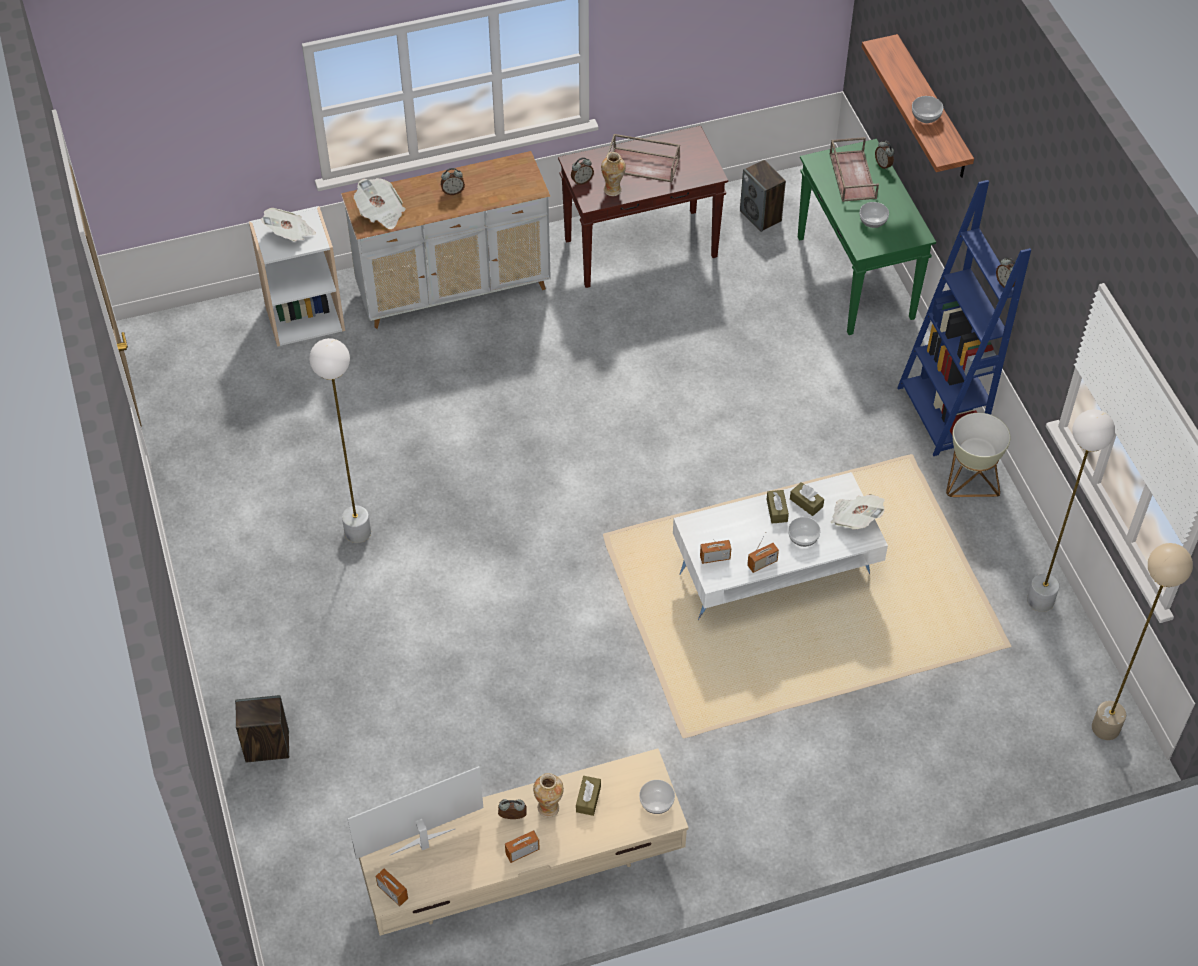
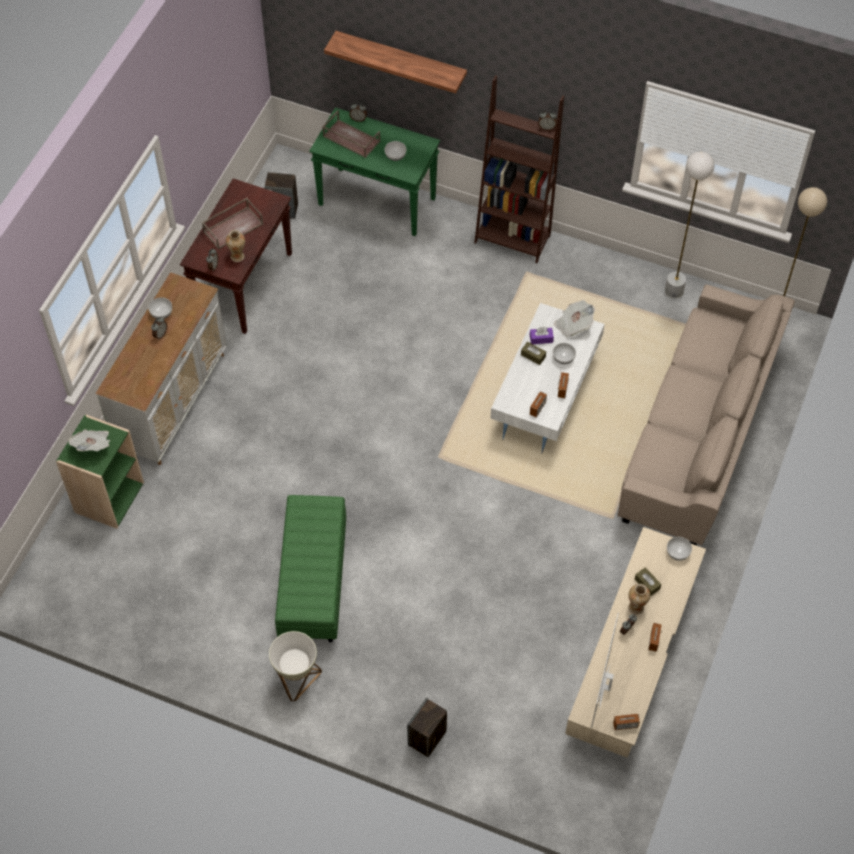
camera: 50 degrees left, 5 degrees up
white bookcase [249,206,345,347] -> green bookcase [56,414,144,529]
white floor lamp [309,338,371,543] -> green ottoman [275,495,346,642]
newspaper [354,178,405,229] -> none
brown tissue box [790,482,824,516] -> purple tissue box [530,327,554,344]
blue bookcase [897,180,1031,456] -> brown bookcase [475,75,564,263]
bowl [912,96,943,123] -> bowl moved to [148,297,172,319]
planter [946,413,1011,497] -> planter moved to [269,631,322,701]
none -> beige sofa [617,285,795,545]

